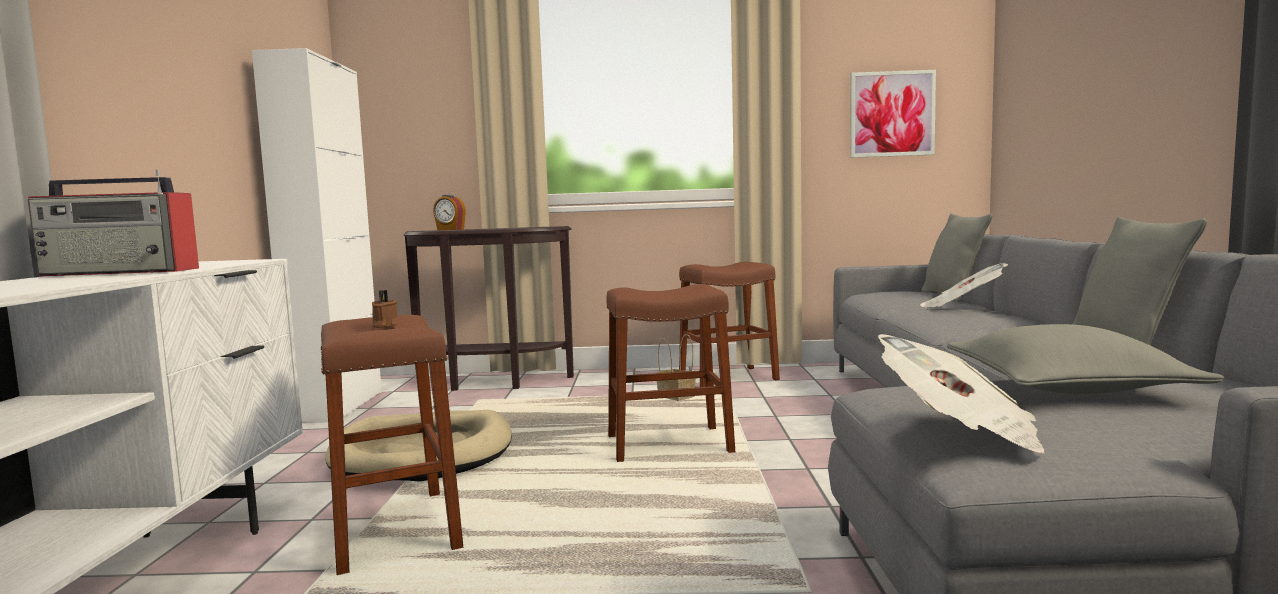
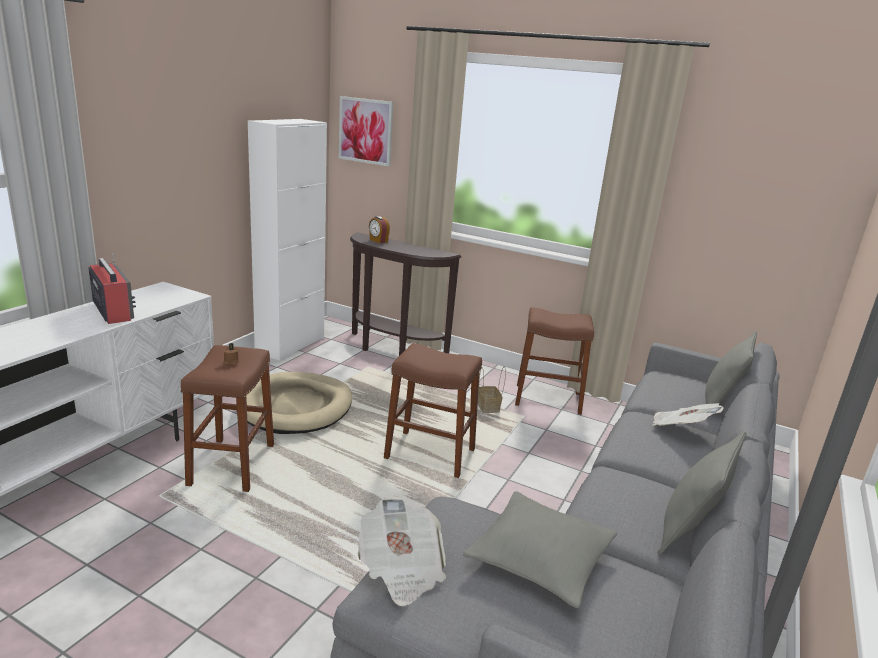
camera: 25 degrees right, 15 degrees up
radio [28,170,199,277] -> radio turned 150 degrees counterclockwise [88,253,136,324]
picture [850,70,936,158] -> picture moved to [339,96,393,166]

